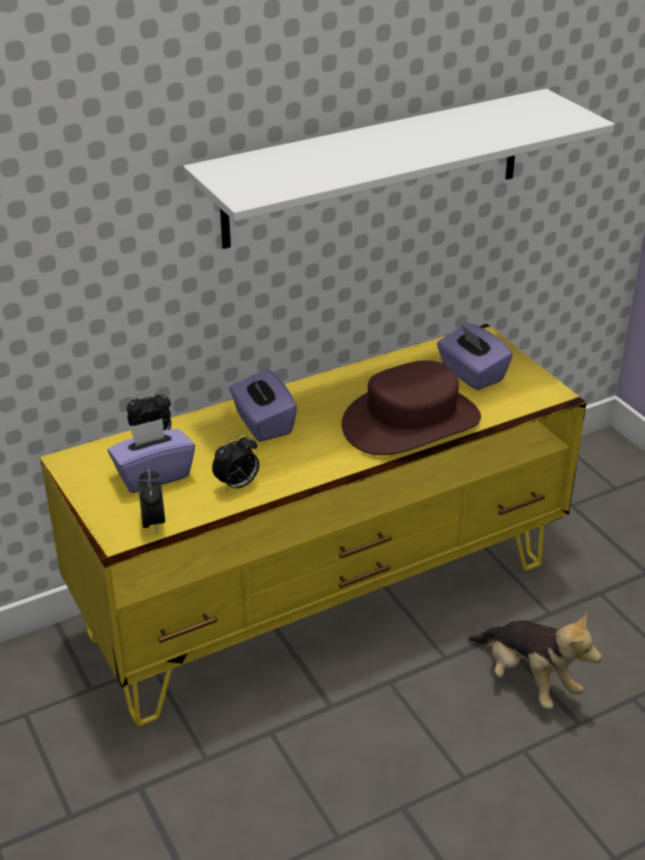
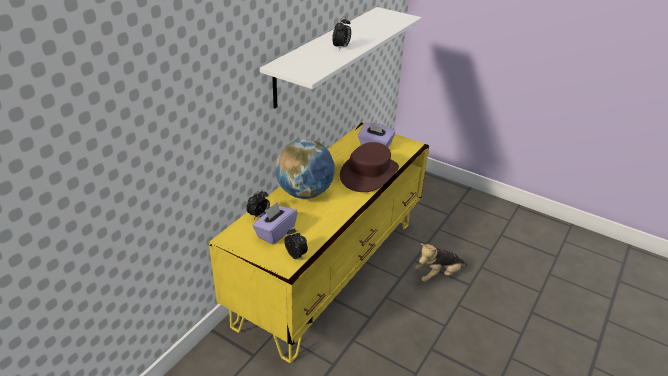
camera: 30 degrees left, 0 degrees up
alarm clock [212,434,259,492] -> alarm clock moved to [332,16,351,50]
purple tissue box [229,369,297,442] -> globe [275,139,335,199]
plush toy [468,612,602,709] -> plush toy turned 135 degrees clockwise [415,243,467,282]

